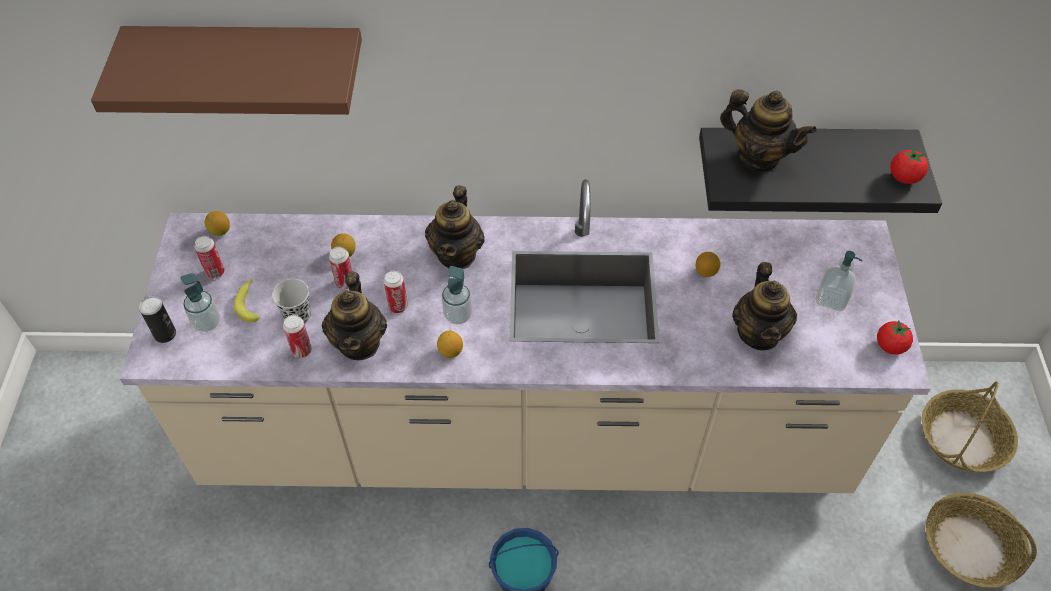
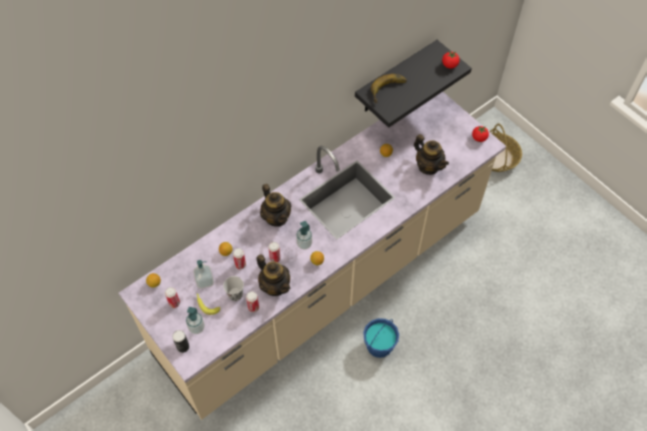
camera: 40 degrees left, 5 degrees up
brown shelf [91,26,362,115] -> none
teapot [720,89,817,171] -> banana [371,74,407,103]
soap dispenser [816,251,862,311] -> soap dispenser moved to [193,260,214,289]
basket [926,493,1037,588] -> none

